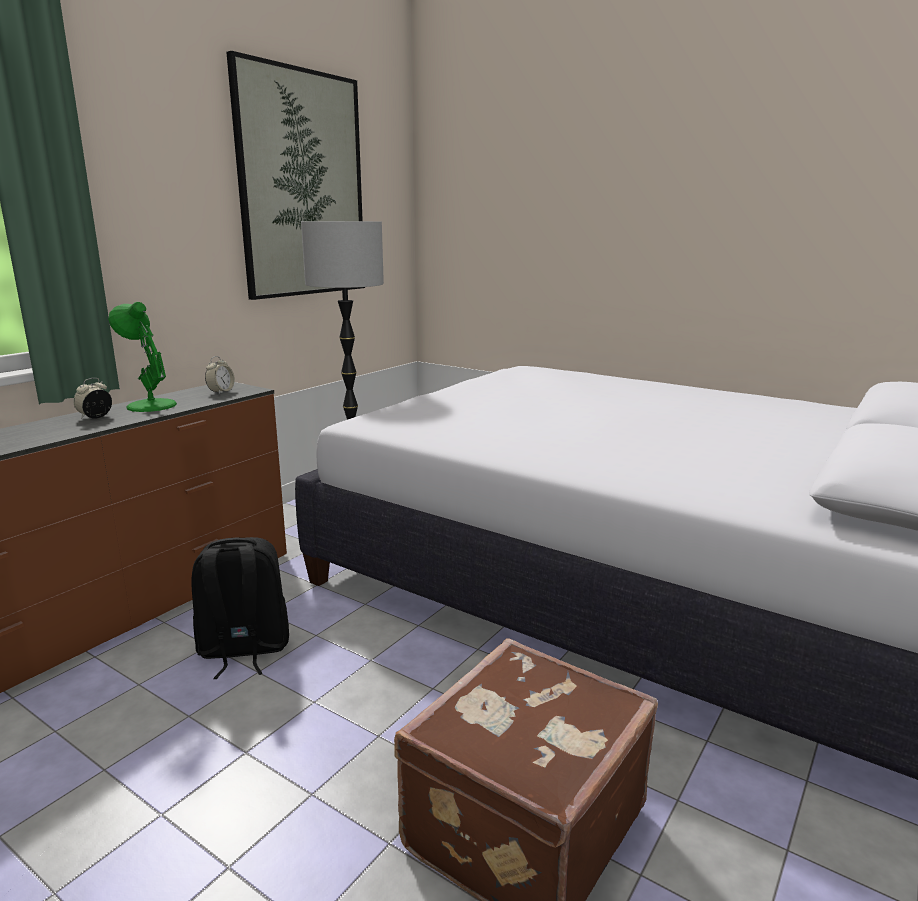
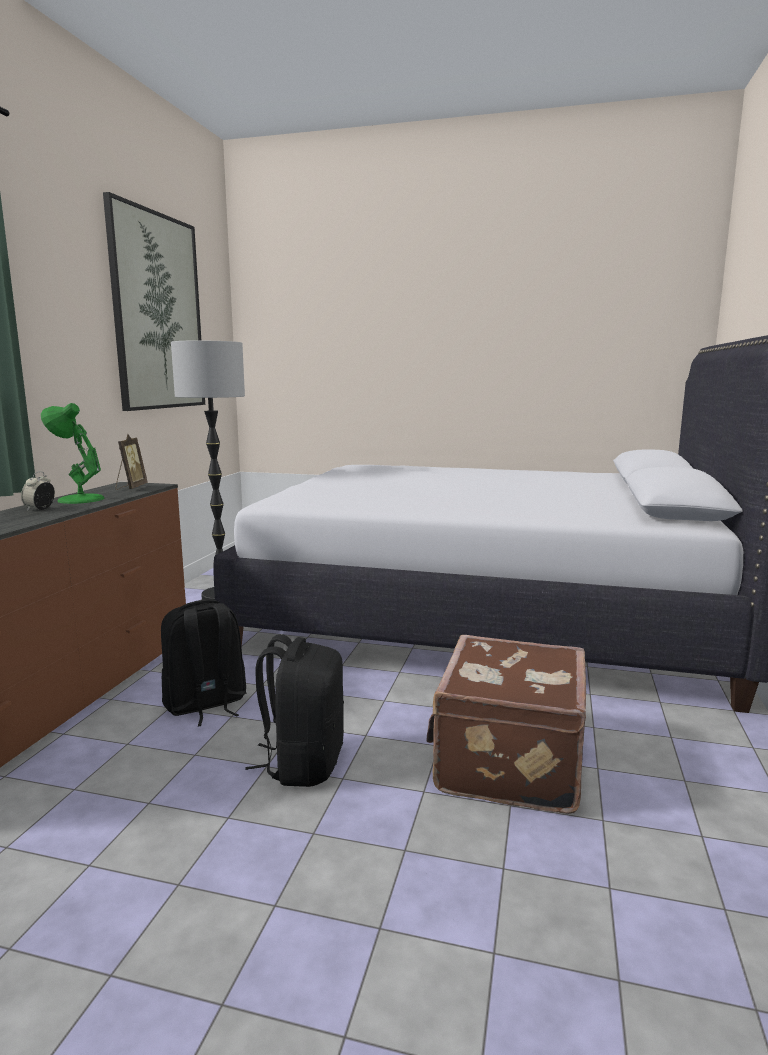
camera: 20 degrees left, 5 degrees down
alarm clock [205,356,235,393] -> picture frame [115,434,148,490]
none -> black backpack [245,634,344,787]

